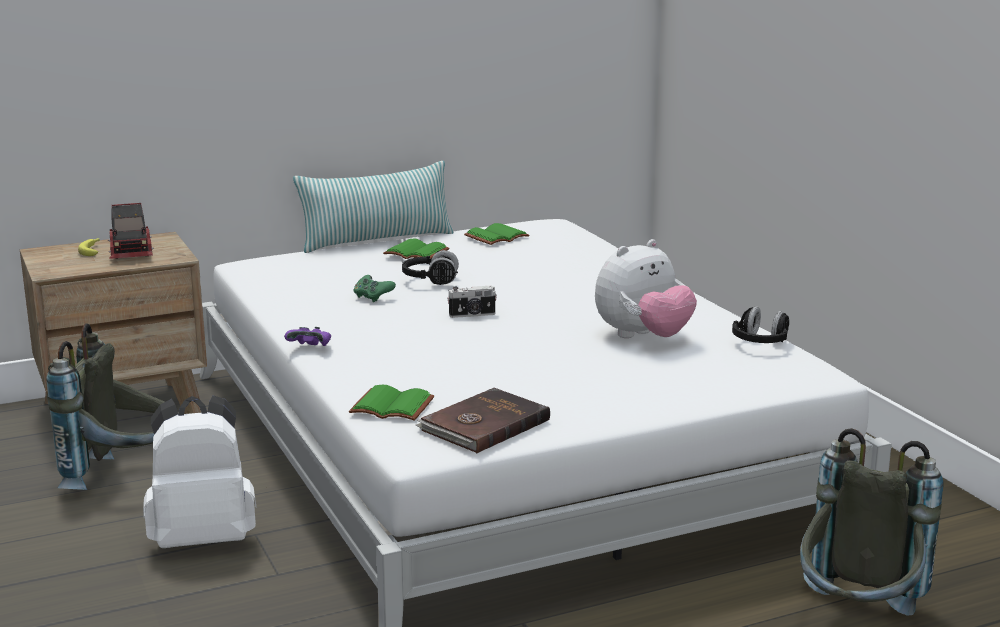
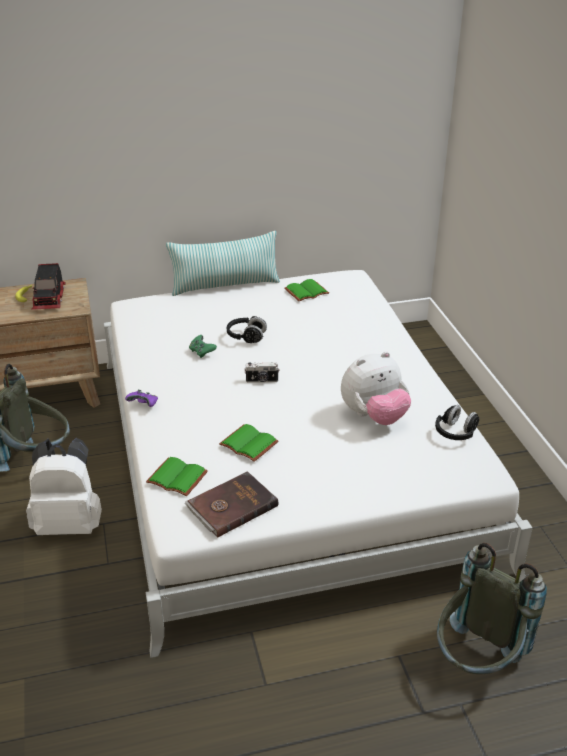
camera: 10 degrees right, 15 degrees up
green book [383,238,449,259] -> green book moved to [219,424,278,462]

